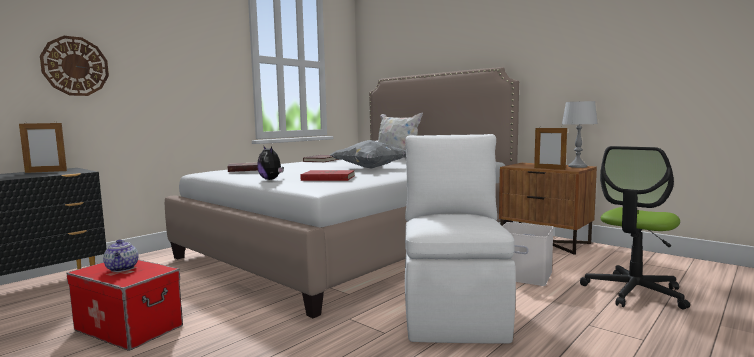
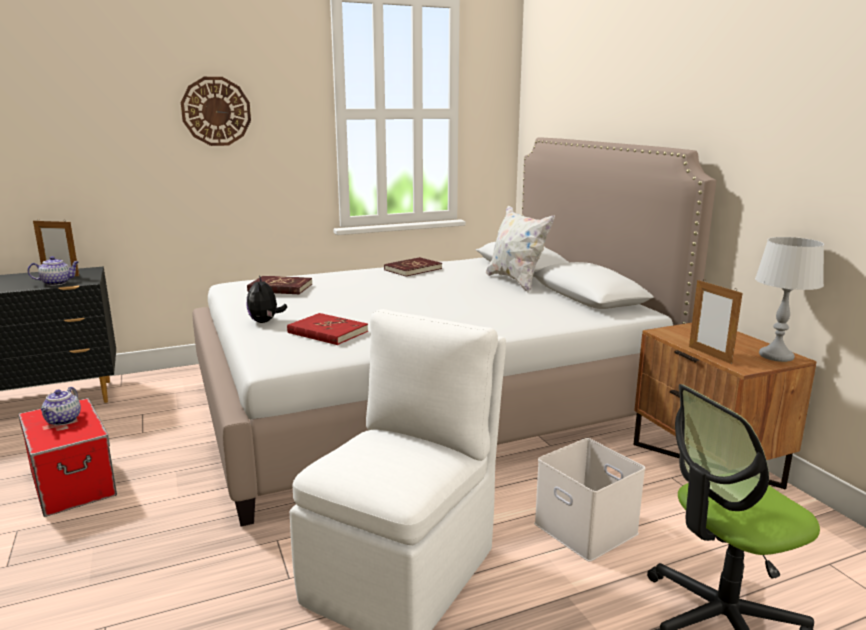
camera: 25 degrees right, 10 degrees up
wall clock [40,36,109,96] -> wall clock moved to [181,77,251,146]
grey pillow [330,140,406,169] -> none
none -> teapot [27,256,79,286]

